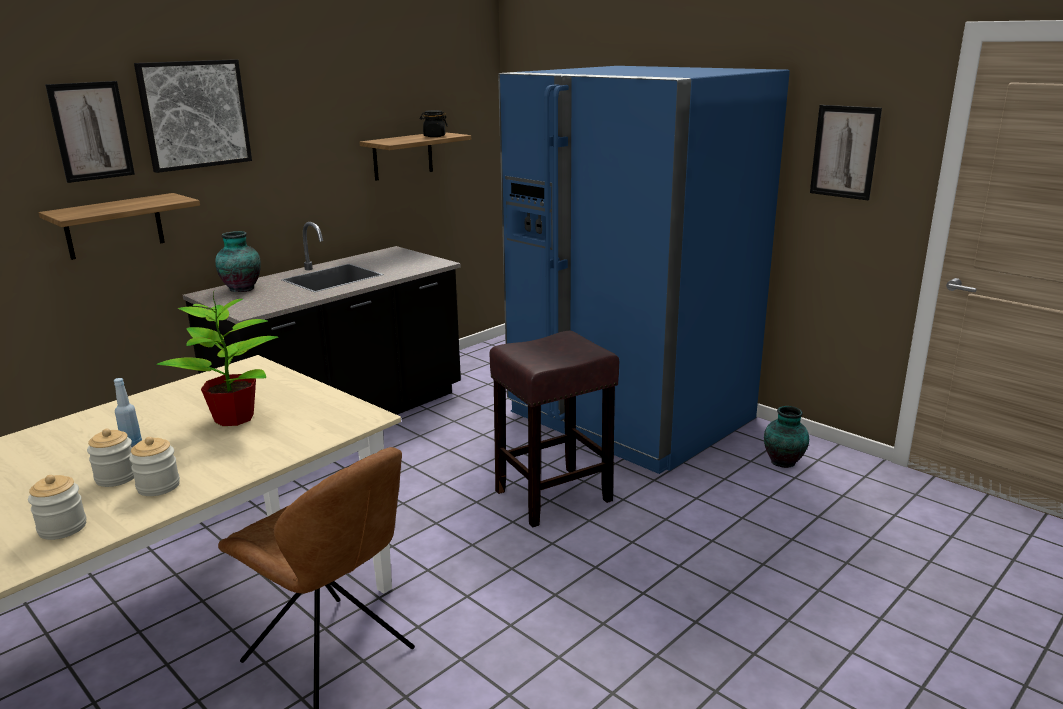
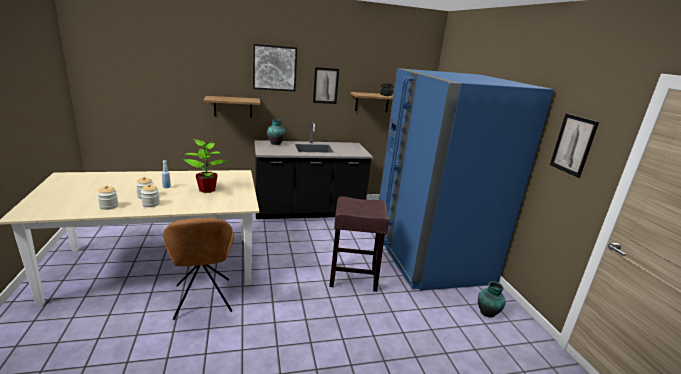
camera: 30 degrees right, 0 degrees up
picture [45,81,135,183] -> picture moved to [313,67,339,104]

